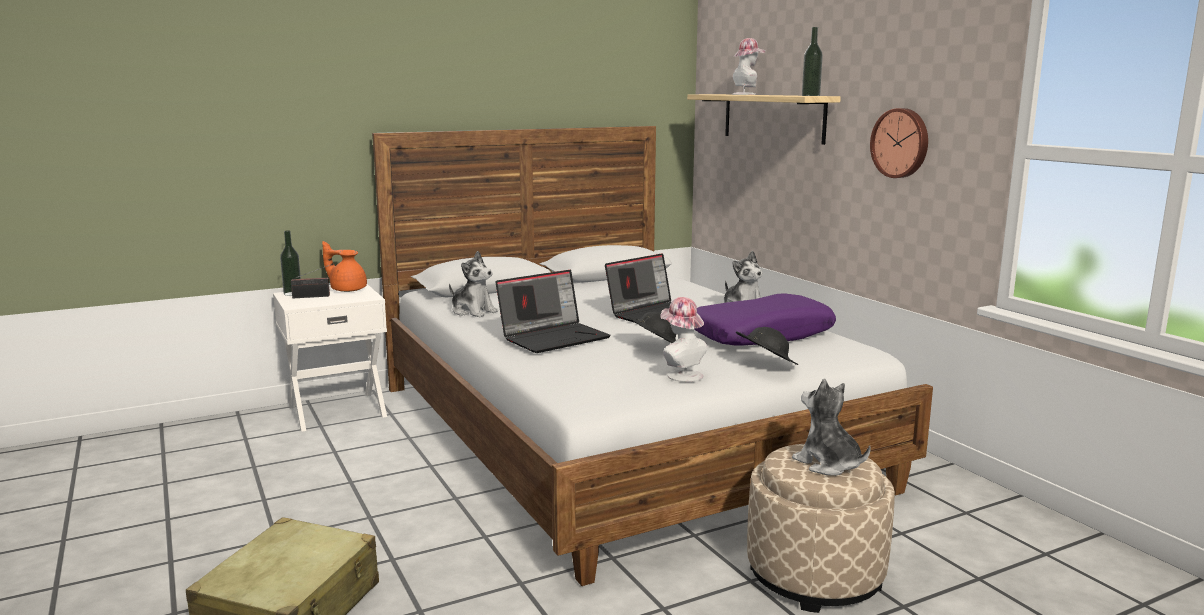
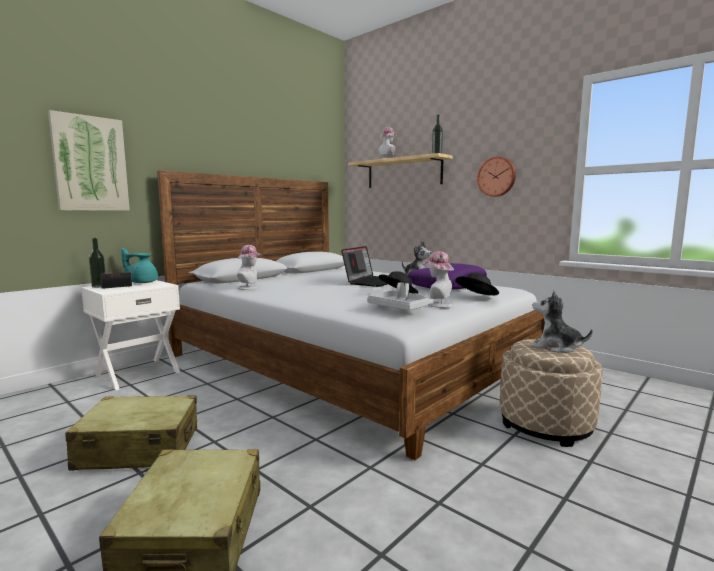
camera: 20 degrees left, 5 degrees down
orange teapot [322,241,367,292] -> turquoise teapot [121,247,158,283]
plush toy [449,251,498,317] -> hat [237,245,262,290]
laptop [495,270,611,353] -> none
none -> picture [48,110,130,211]
none -> beige suitcase [65,395,197,471]
none -> grey tray [367,282,429,310]

